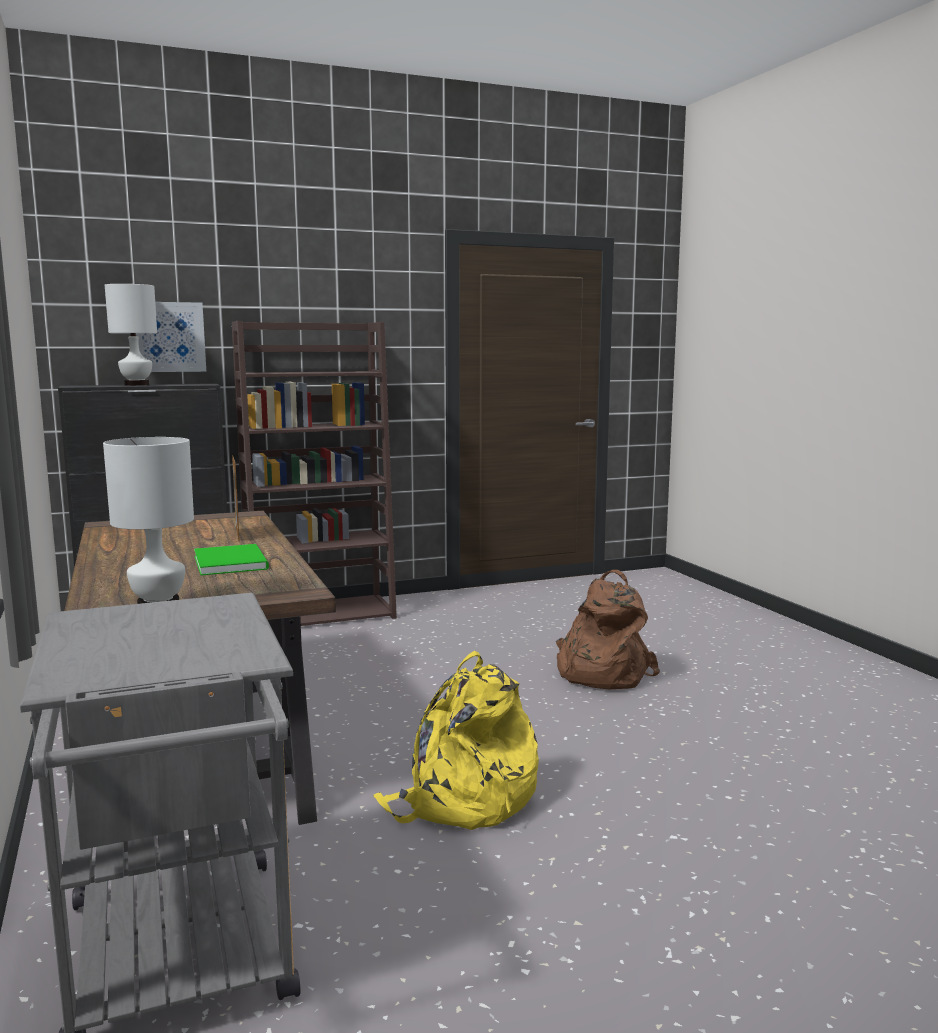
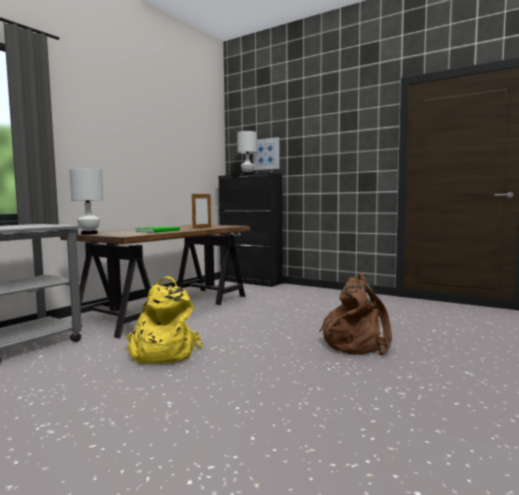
camera: 55 degrees right, 5 degrees down
brown bookcase [232,321,397,626] -> none

